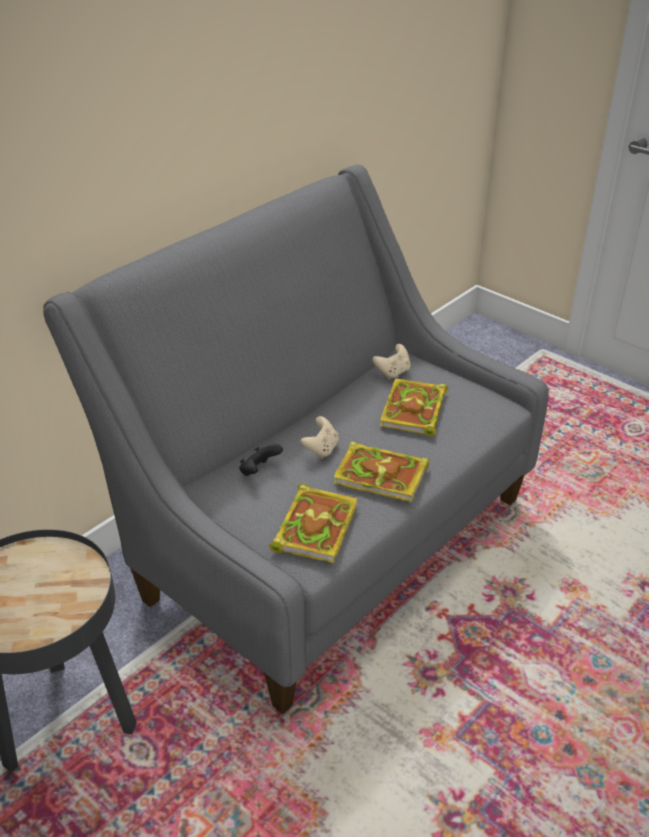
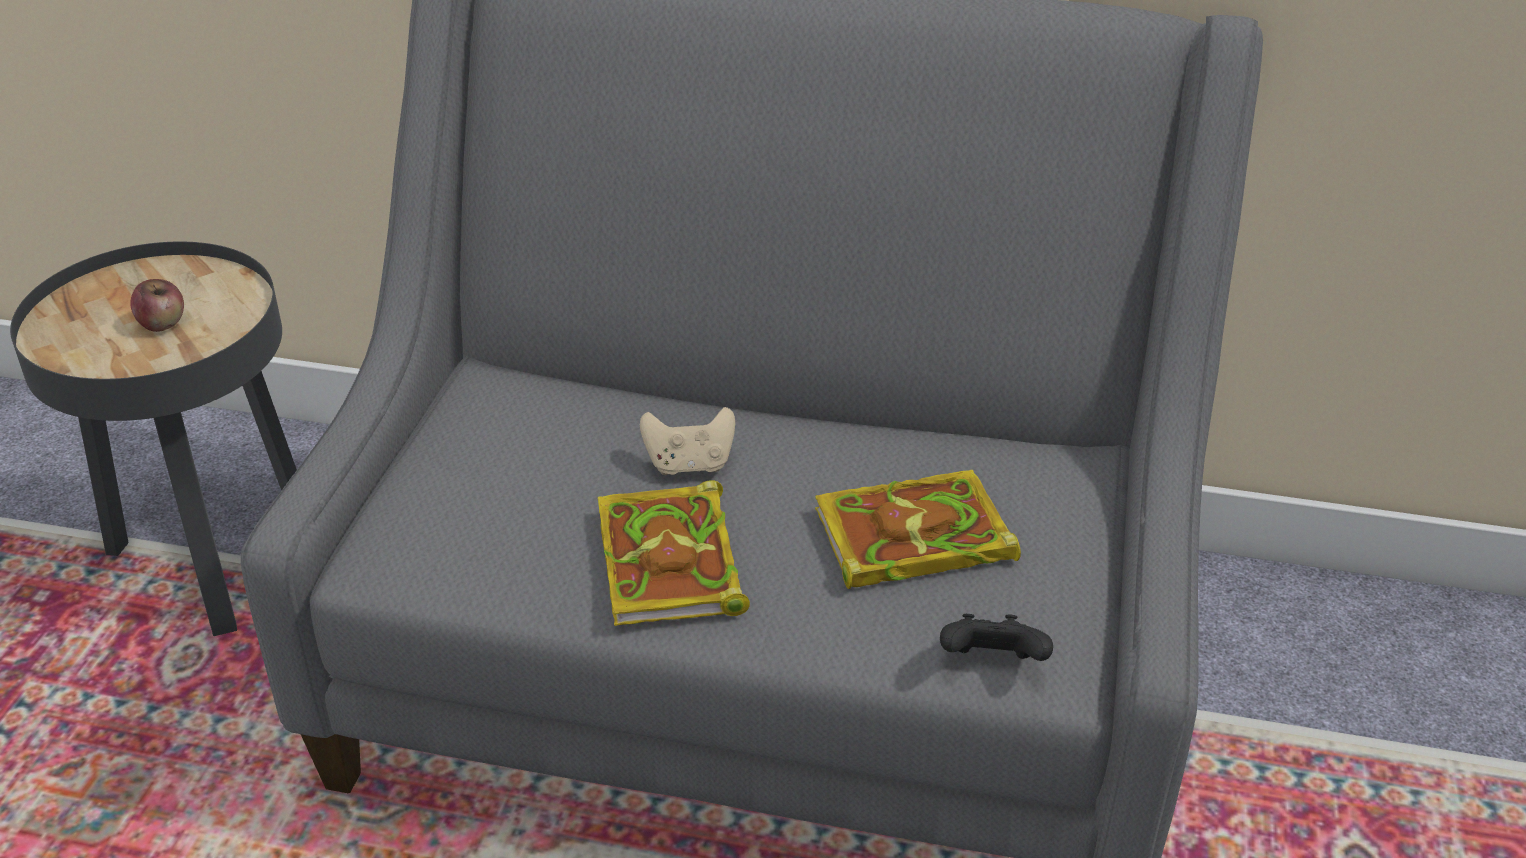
camera: 60 degrees right, 0 degrees up
black game controller [239,444,283,476] -> black game controller moved to [940,614,1053,661]
book [269,484,358,563] -> none
beige game controller [372,344,411,380] -> none
none -> apple [130,279,184,332]

